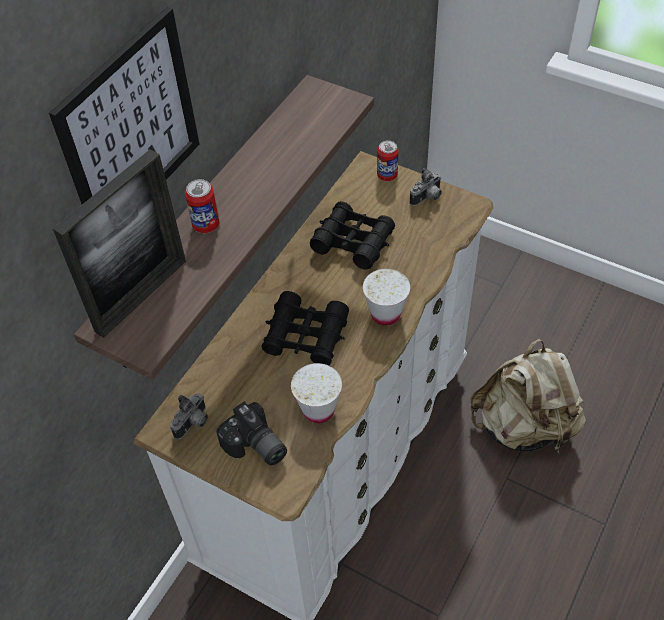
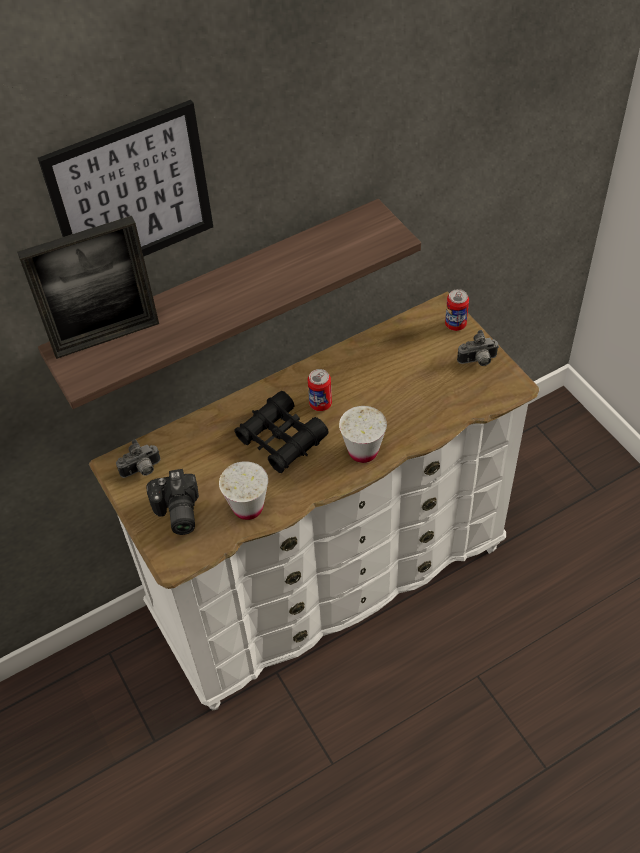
camera: 30 degrees right, 0 degrees up
can [185,179,220,233] -> can moved to [308,369,332,411]
black binoculars [310,201,395,270] -> none
beige backpack [470,338,586,453] -> none

